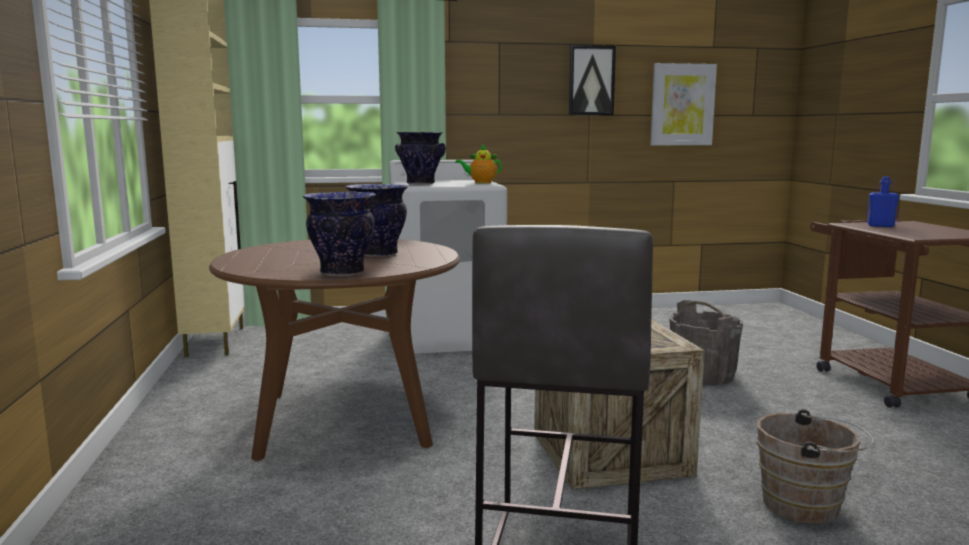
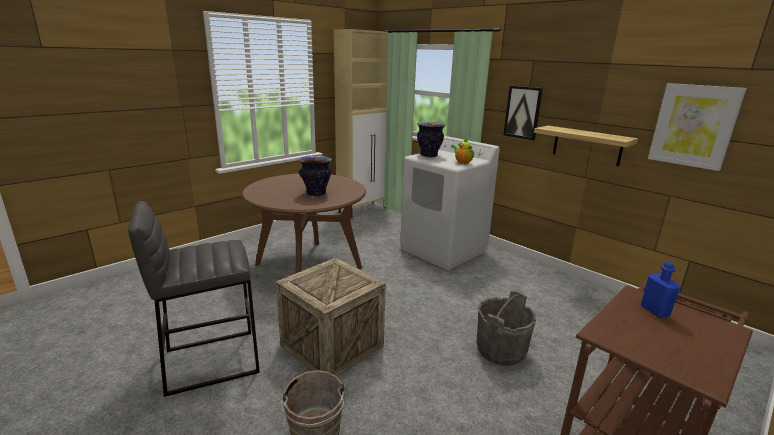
camera: 55 degrees right, 10 degrees up
vase [303,191,376,276] -> none
picture [569,45,616,115] -> picture moved to [503,86,543,140]
none -> shelf [534,126,638,166]

